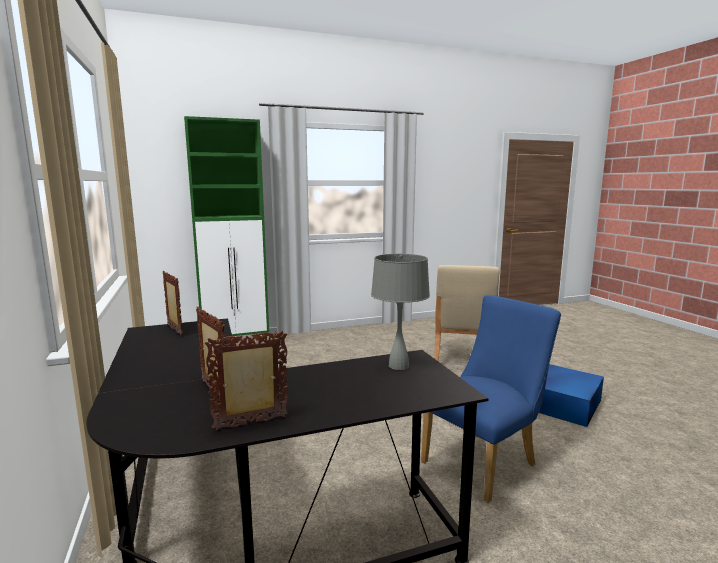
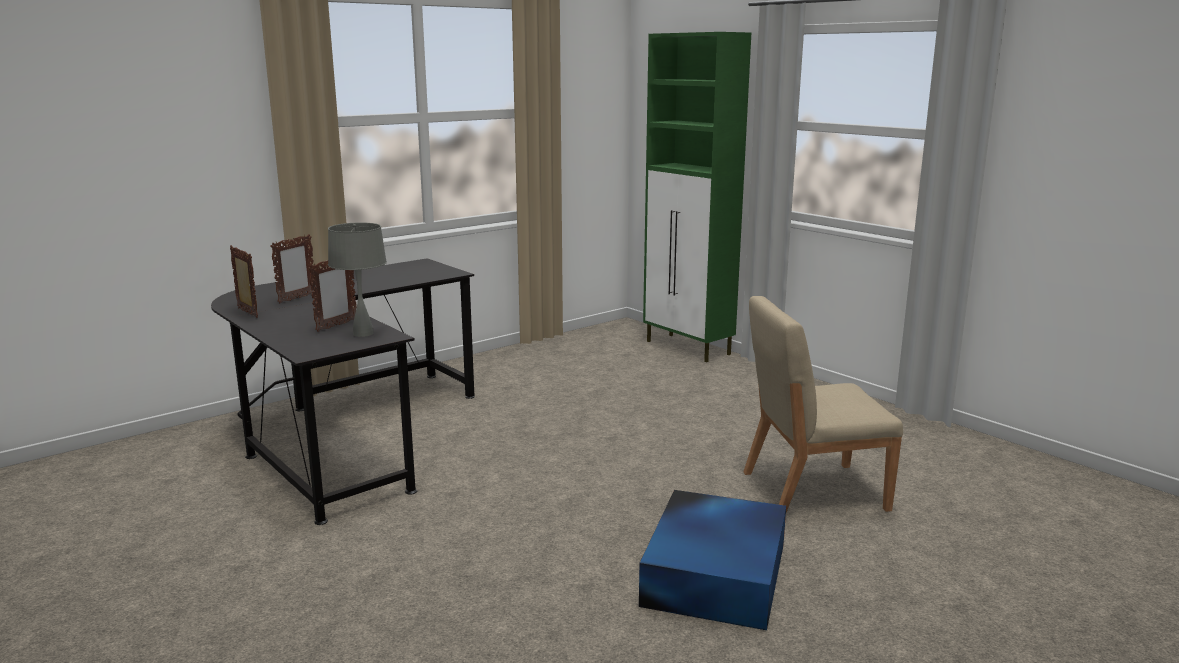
camera: 70 degrees right, 5 degrees up
picture frame [163,271,183,336] -> picture frame moved to [308,260,356,332]
blue chair [421,295,561,503] -> none

